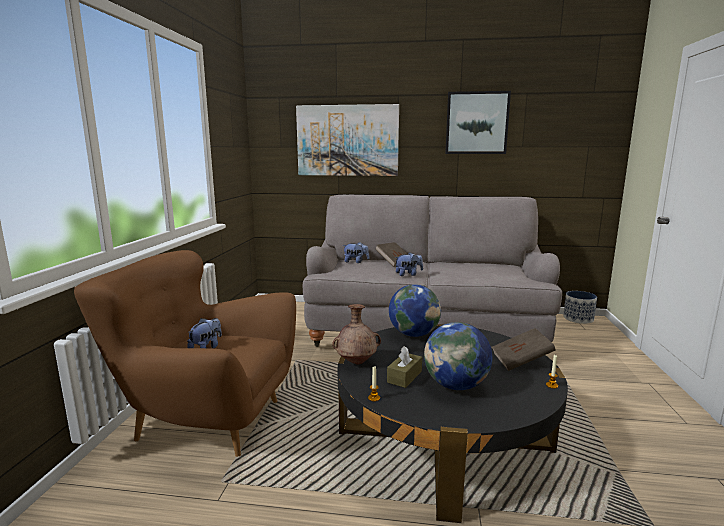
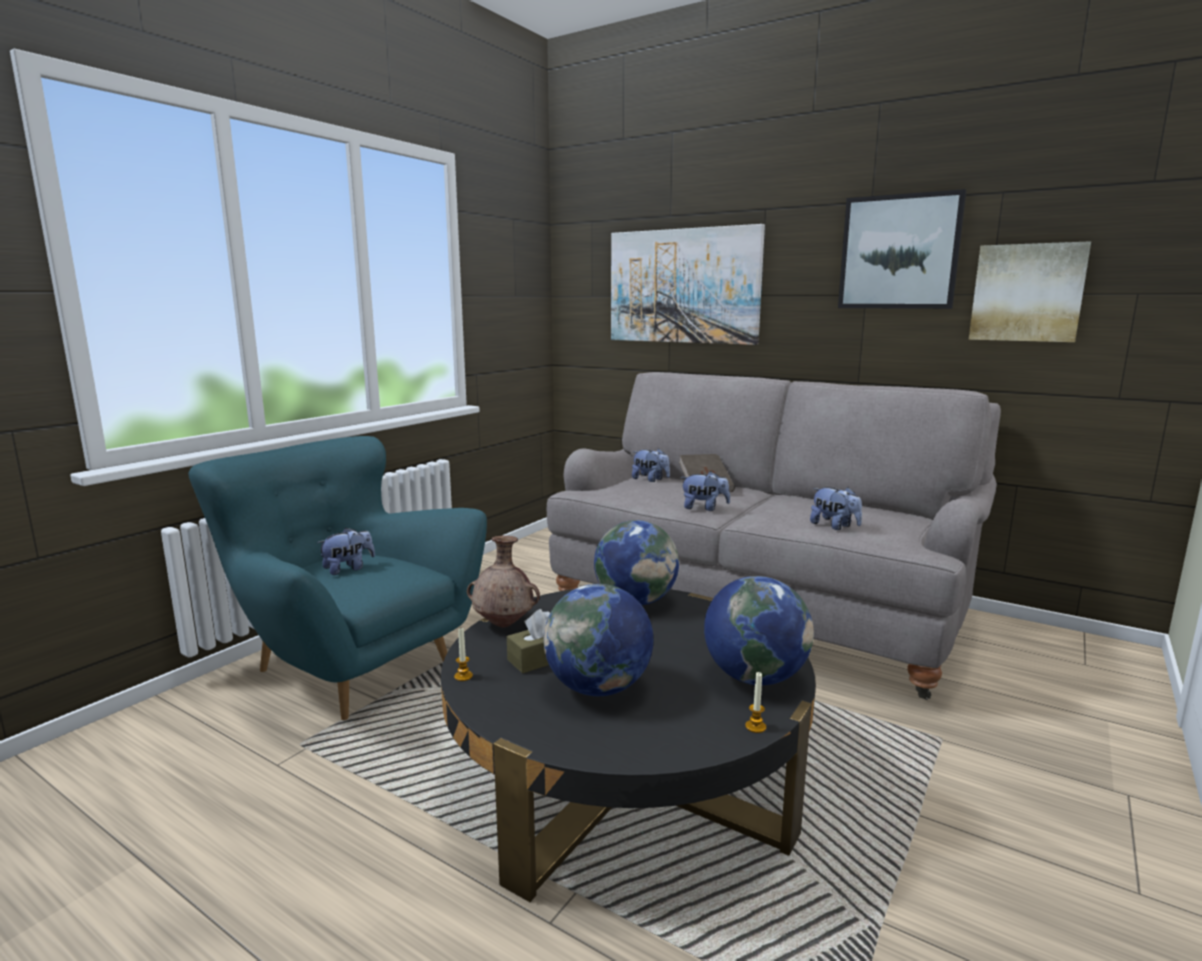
camera: 25 degrees right, 0 degrees up
brown armchair [74,250,296,457] -> turquoise armchair [189,436,487,720]
brown book [492,328,556,371] -> globe [704,576,814,685]
planter [563,291,597,324] -> none
none -> plush toy [810,487,862,530]
none -> picture [969,241,1091,342]

